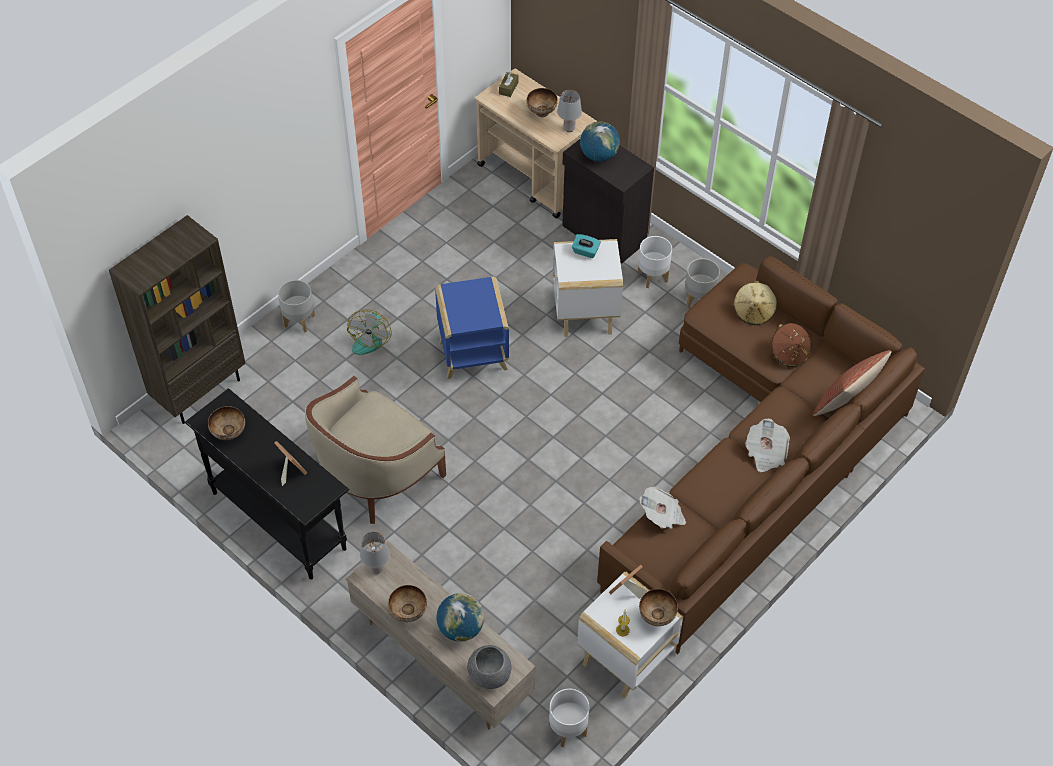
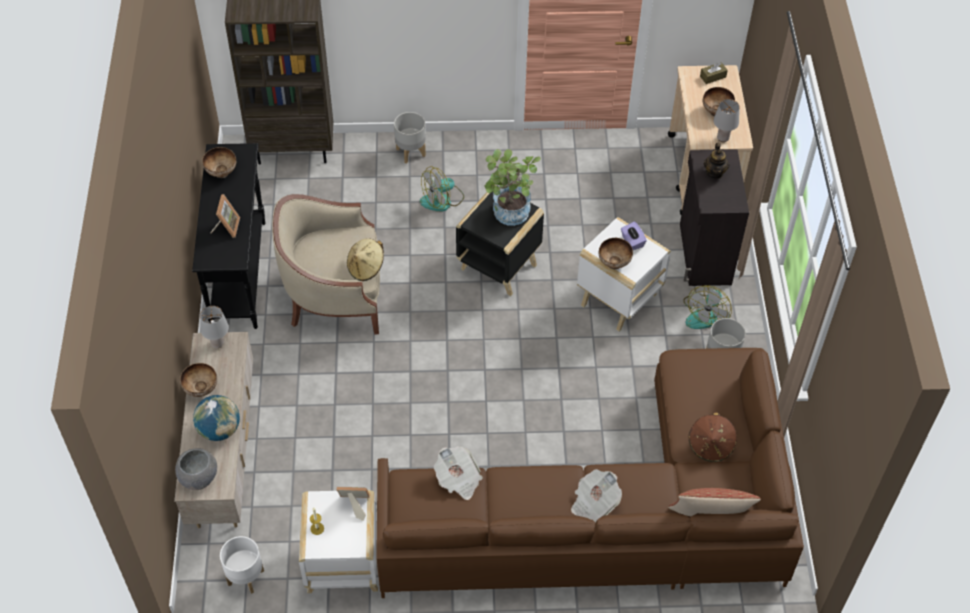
camera: 45 degrees right, 0 degrees up
blue side table [435,277,509,379] -> black side table [456,185,544,296]
turquoise tissue box [572,234,601,258] -> purple tissue box [621,222,647,250]
globe [580,121,620,162] -> teapot [704,143,730,179]
white planter [638,236,672,288] -> fan [683,285,732,329]
bowl [639,589,678,626] -> bowl moved to [599,238,633,269]
beige hat [733,281,777,325] -> beige hat moved to [347,238,384,281]
none -> potted plant [484,149,541,226]

